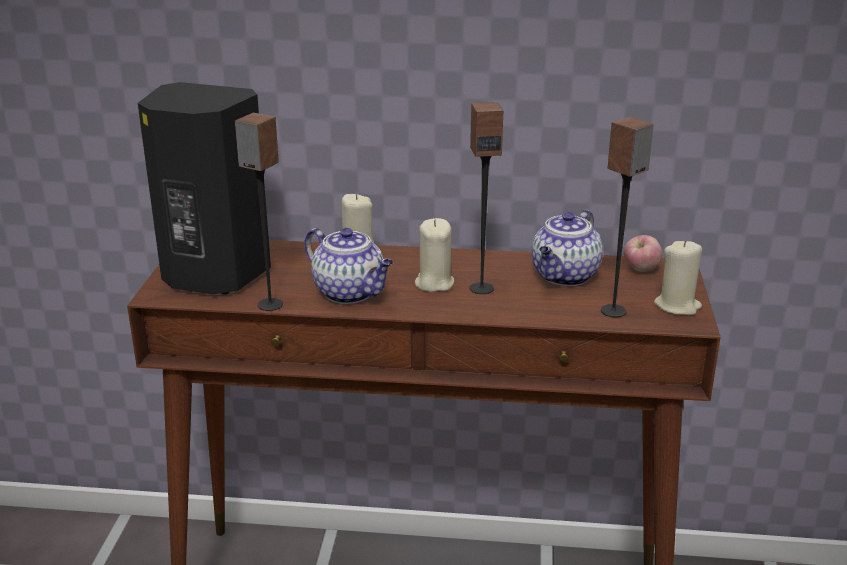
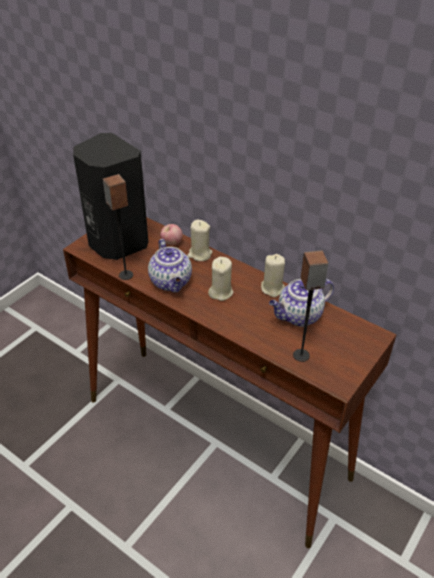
camera: 30 degrees right, 15 degrees up
speaker [469,102,503,294] -> none
apple [624,235,662,272] -> apple moved to [160,224,183,245]
beige candle [654,240,702,315] -> beige candle moved to [261,254,285,297]

